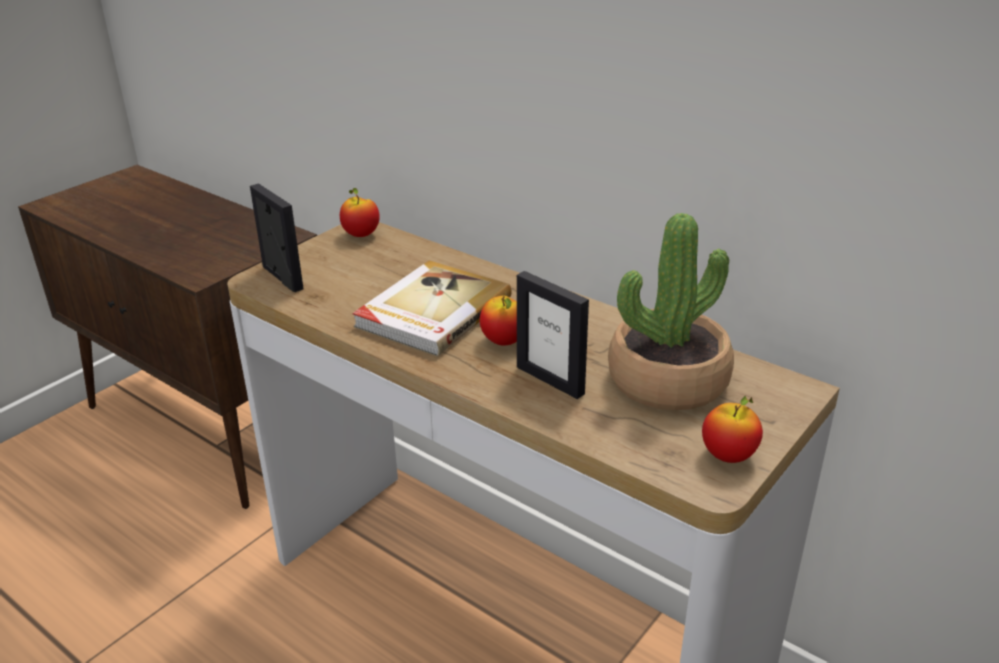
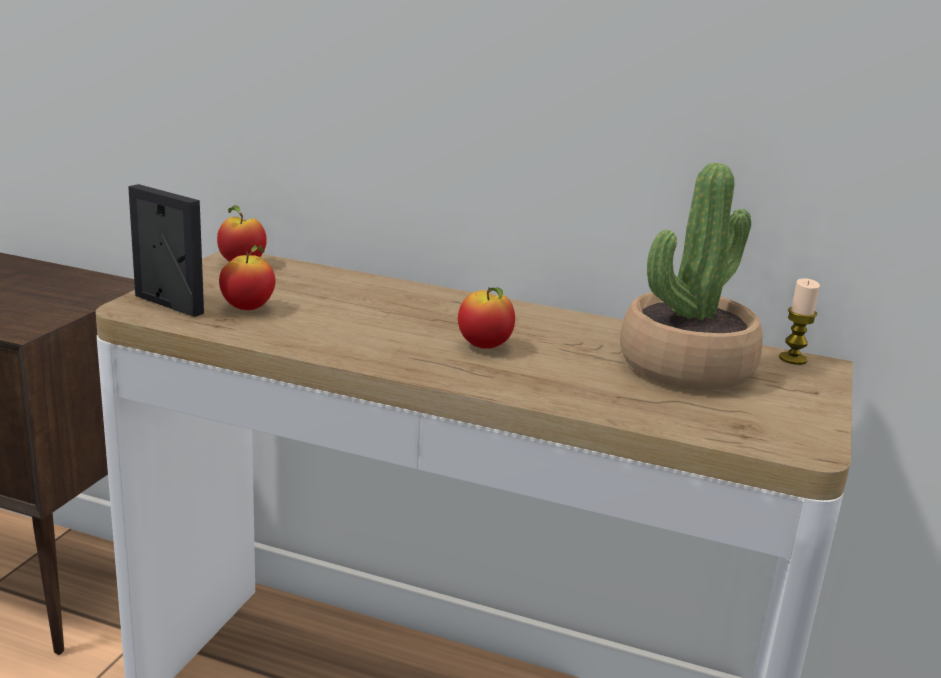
camera: 20 degrees left, 10 degrees down
book [352,260,512,356] -> none
picture frame [517,271,589,399] -> none
apple [702,396,763,463] -> apple moved to [219,245,275,310]
none -> candle [779,278,820,365]

